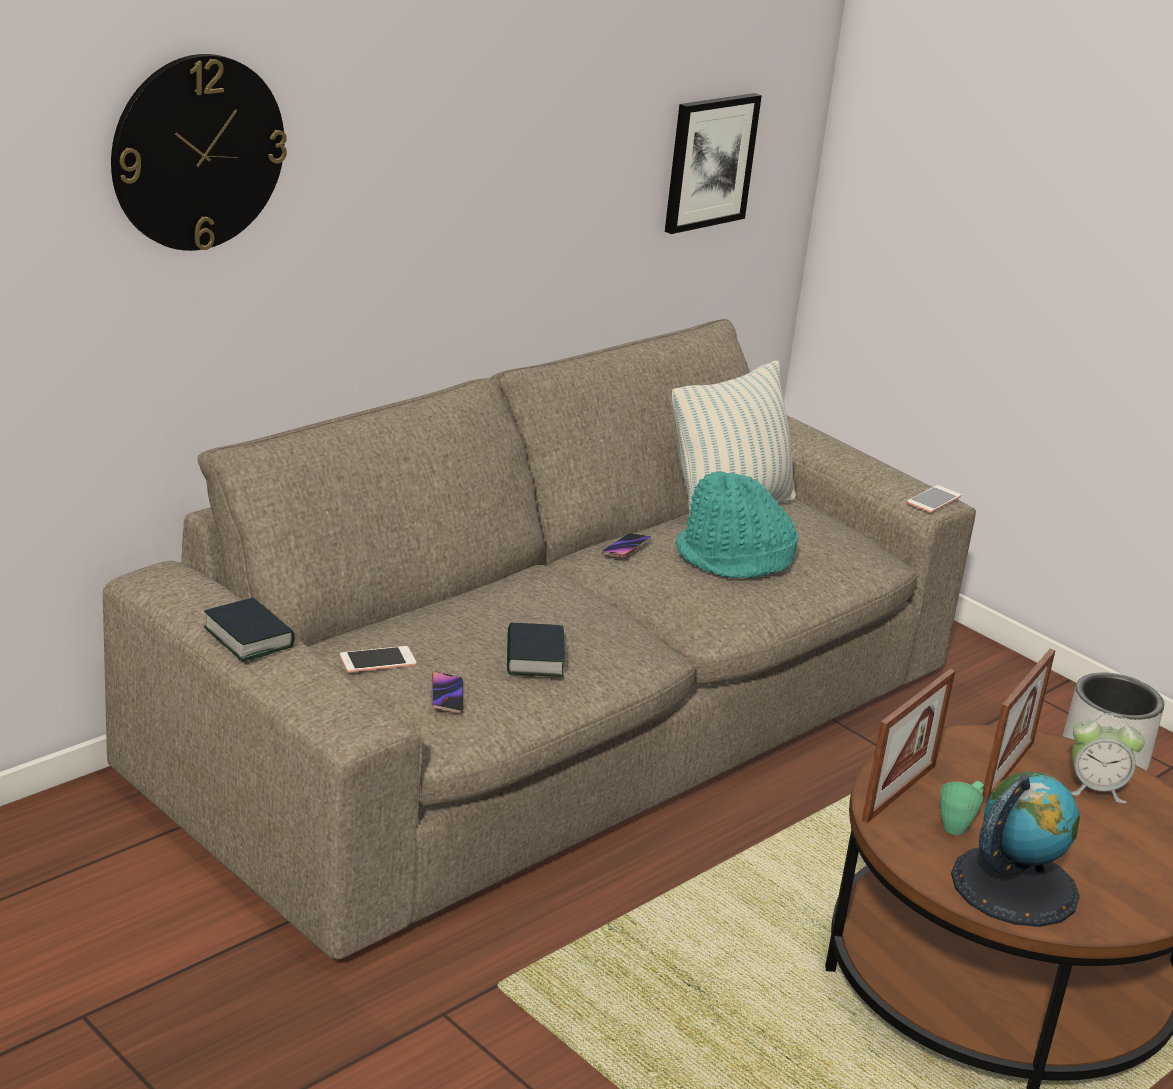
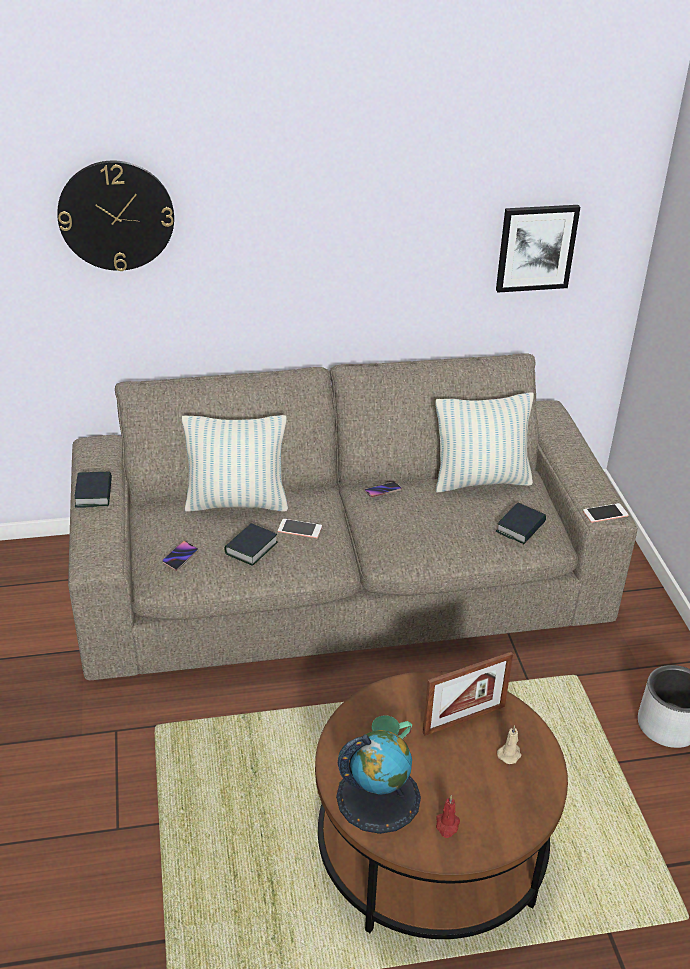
camera: 35 degrees right, 10 degrees up
phone [340,646,416,673] -> phone moved to [278,519,322,538]
turquoise hat [676,472,798,578] -> none
picture frame [862,669,955,823] -> none
alarm clock [1071,713,1145,803] -> beige candle [497,725,521,764]
none -> pillow [182,415,288,512]
none -> red candle [436,795,460,838]
none -> book [496,503,546,544]

